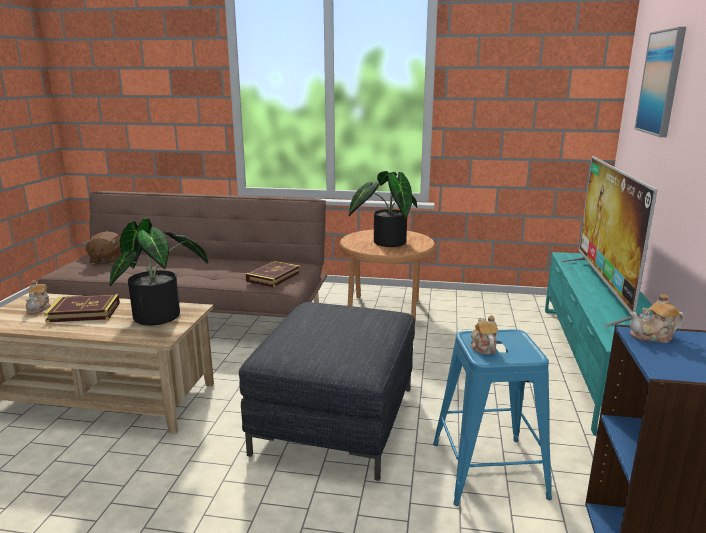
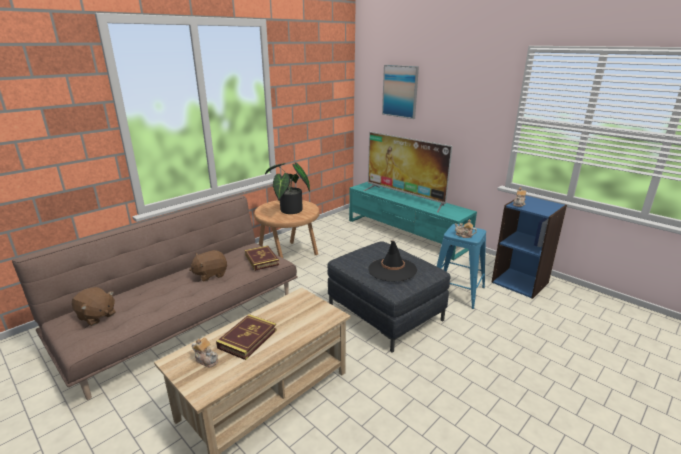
camera: 55 degrees left, 5 degrees up
potted plant [110,218,208,325] -> none
none -> brown plush toy [189,250,227,281]
none -> black hat [368,241,417,282]

